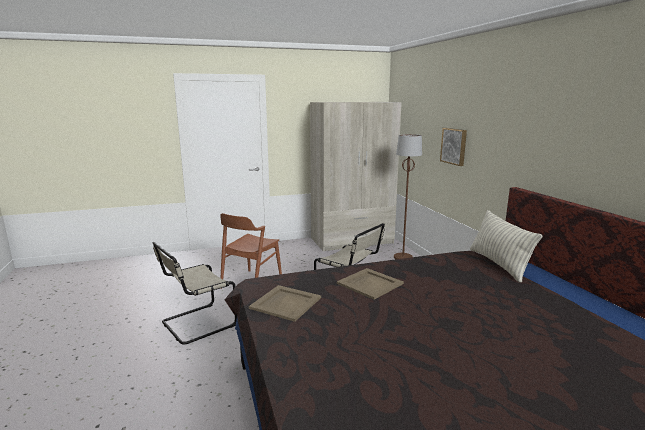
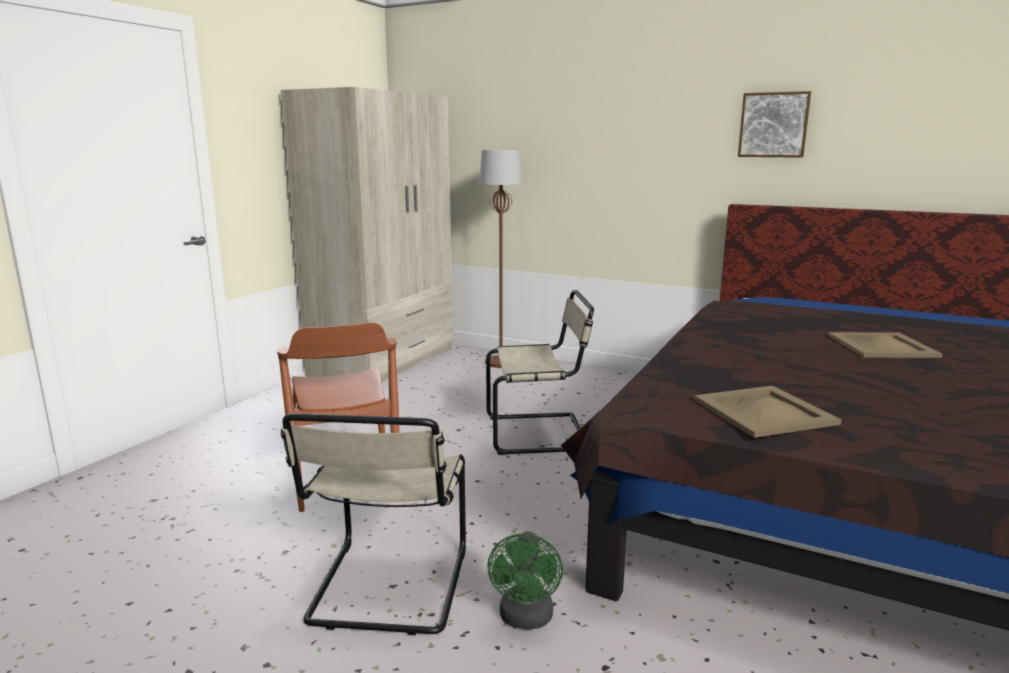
camera: 45 degrees left, 0 degrees up
beige tray [337,268,404,300] -> beige tray moved to [828,332,943,358]
picture [440,128,467,166] -> picture moved to [738,91,811,158]
pillow [470,210,543,283] -> none
none -> green fan [487,532,563,629]

